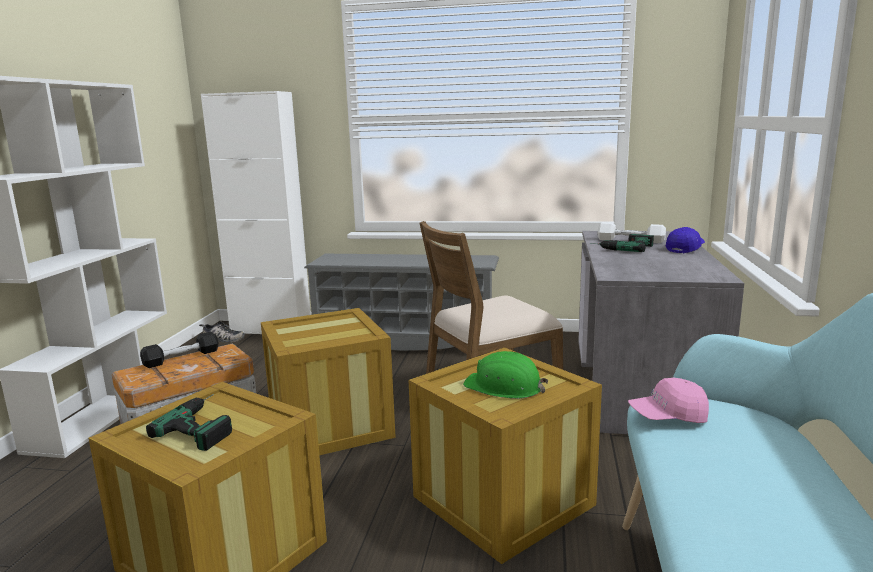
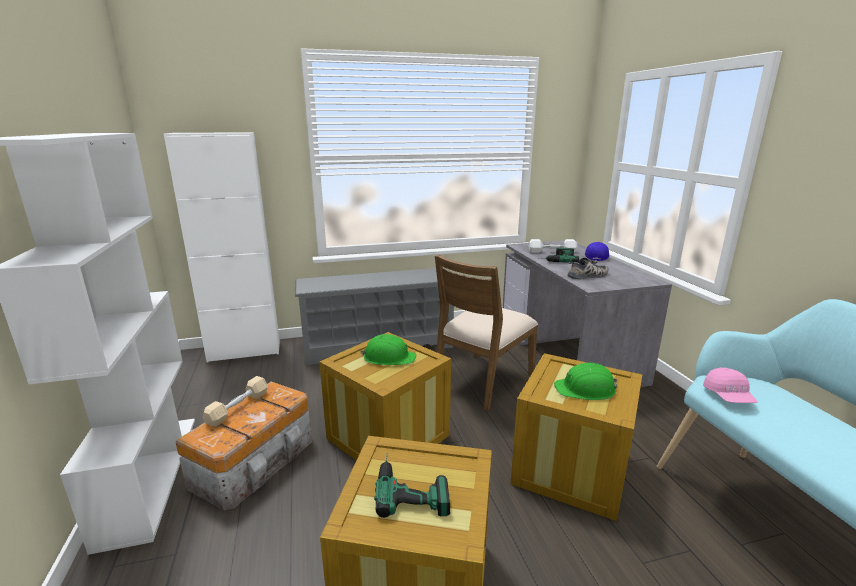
camera: 25 degrees left, 5 degrees up
black dumbbell [140,332,218,368] -> beige dumbbell [203,376,268,426]
shoe [199,322,245,342] -> shoe moved to [568,257,608,279]
pink cap [628,378,709,423] -> pink cap turned 60 degrees counterclockwise [703,368,758,403]
none -> green hard hat [360,334,416,365]

